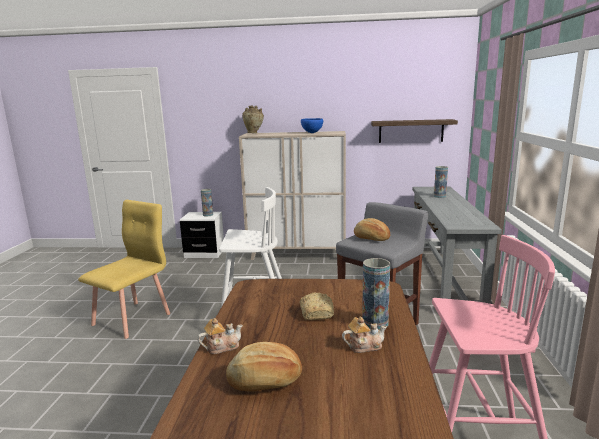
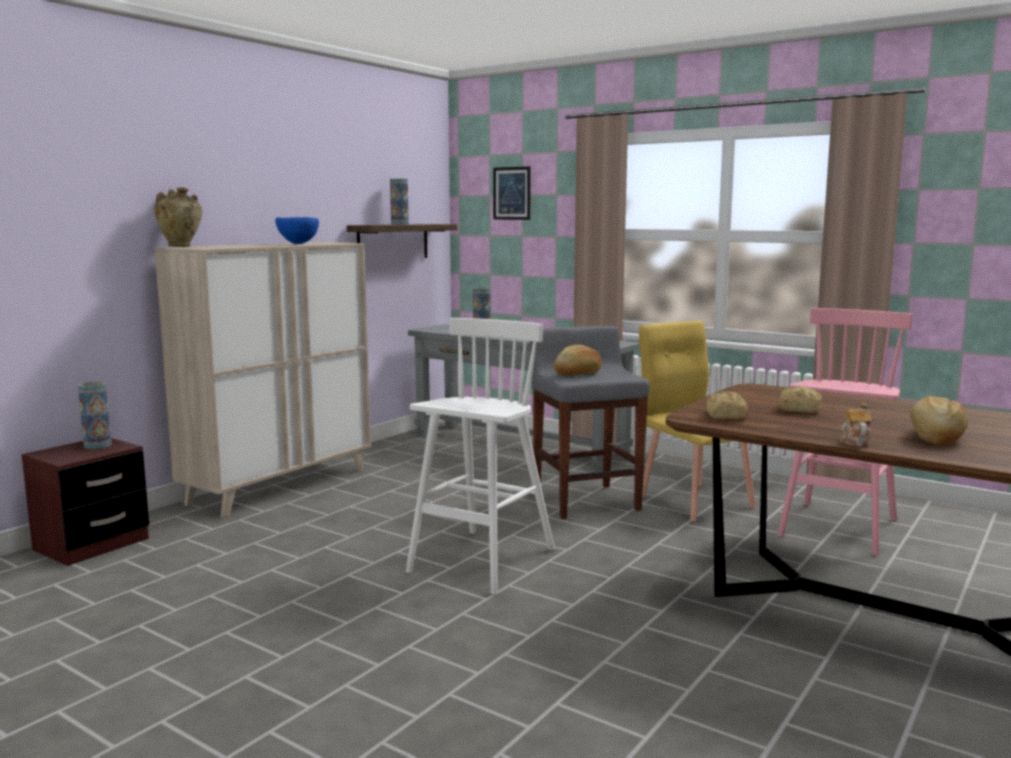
camera: 60 degrees left, 5 degrees down
yellow chair [78,200,170,339] -> yellow chair moved to [639,320,756,521]
white nightstand [180,212,224,258] -> brown nightstand [22,438,149,566]
teapot [342,317,387,353] -> none
vase [362,258,390,330] -> vase moved to [390,179,409,225]
none -> picture [493,166,531,220]
none -> bread [706,391,749,420]

